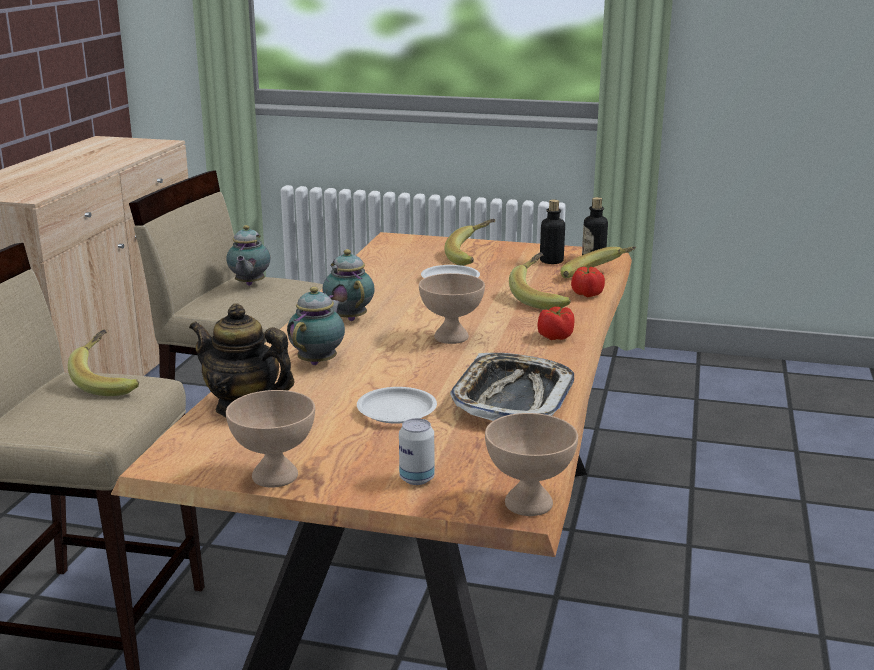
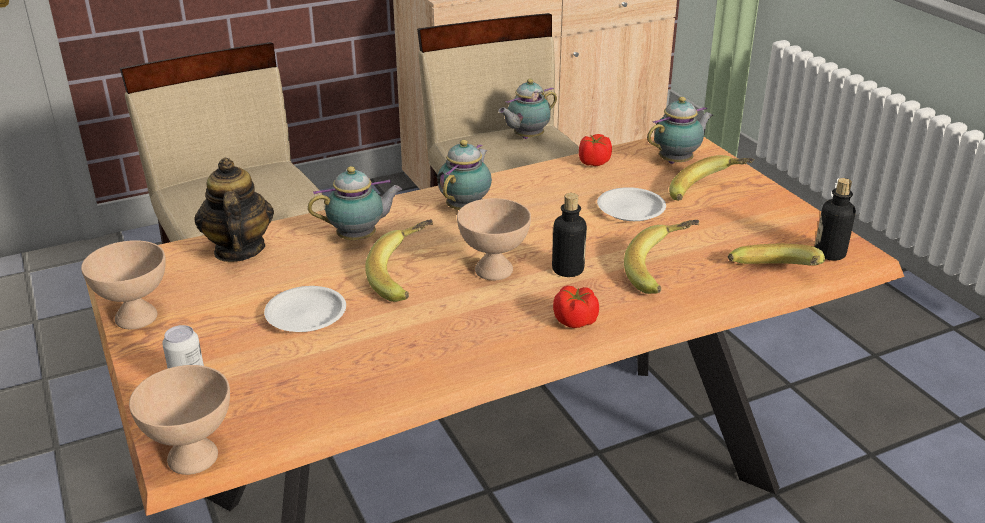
camera: 50 degrees right, 10 degrees up
banana [68,329,139,396] -> banana moved to [365,219,433,302]
tray [450,353,574,421] -> none
bottle [540,200,565,264] -> bottle moved to [552,193,587,277]
tomato [571,267,605,297] -> tomato moved to [579,134,612,166]
none -> teapot [647,97,713,164]

